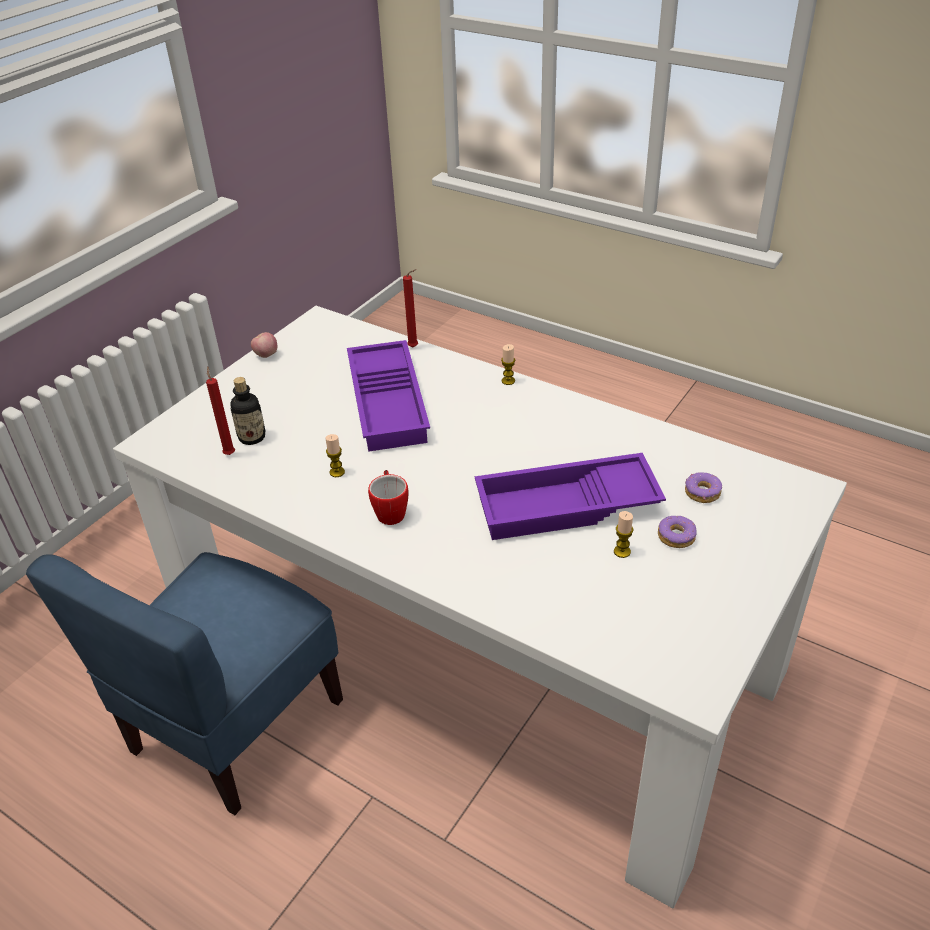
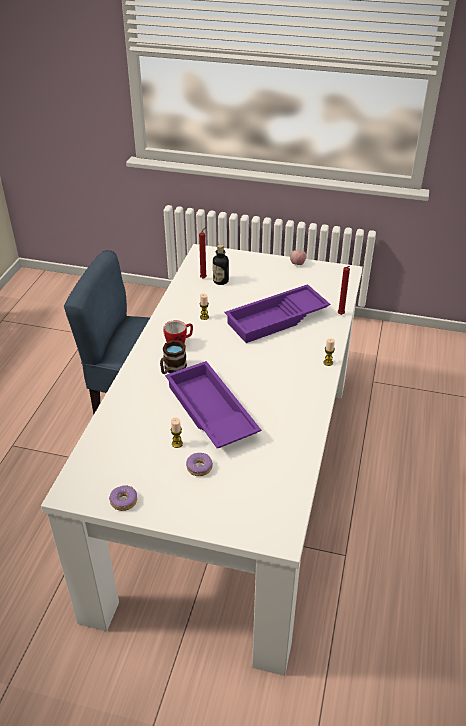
camera: 70 degrees right, 0 degrees up
donut [685,473,722,503] -> donut moved to [109,485,137,511]
none -> brown mug [160,340,187,374]

